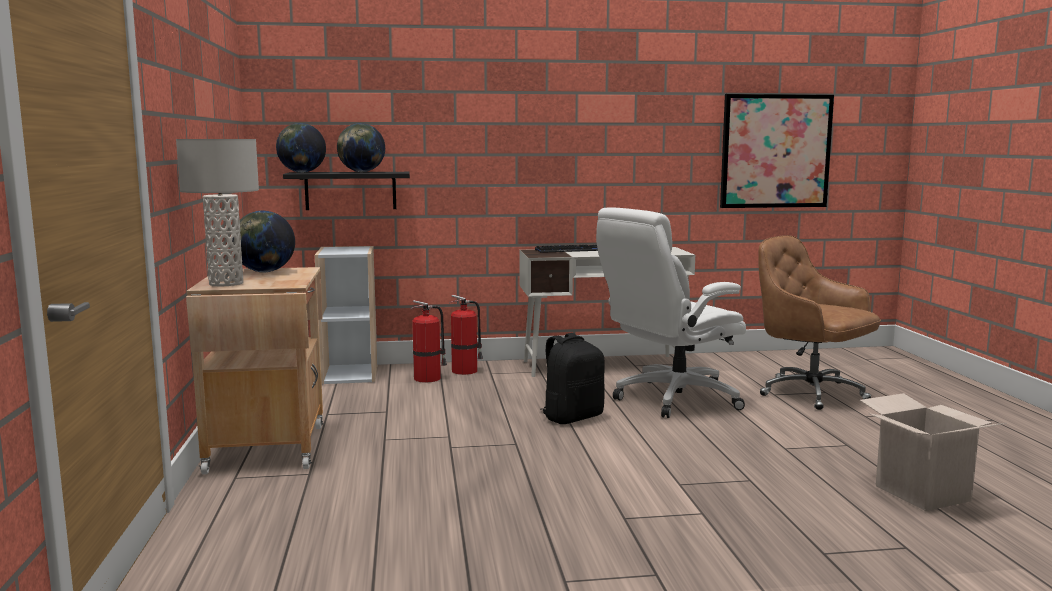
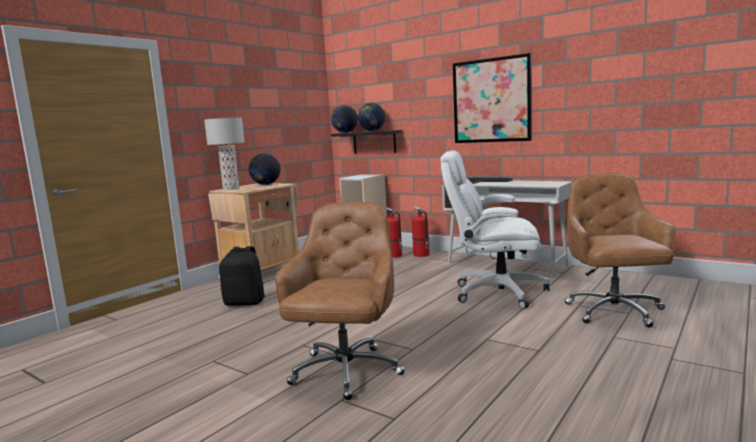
camera: 45 degrees right, 0 degrees up
black backpack [541,333,605,424] -> black backpack moved to [219,246,265,306]
picture [720,94,834,208] -> picture moved to [453,53,532,143]
cardboard box [860,393,1007,511] -> none
none -> brown office chair [275,202,404,400]

